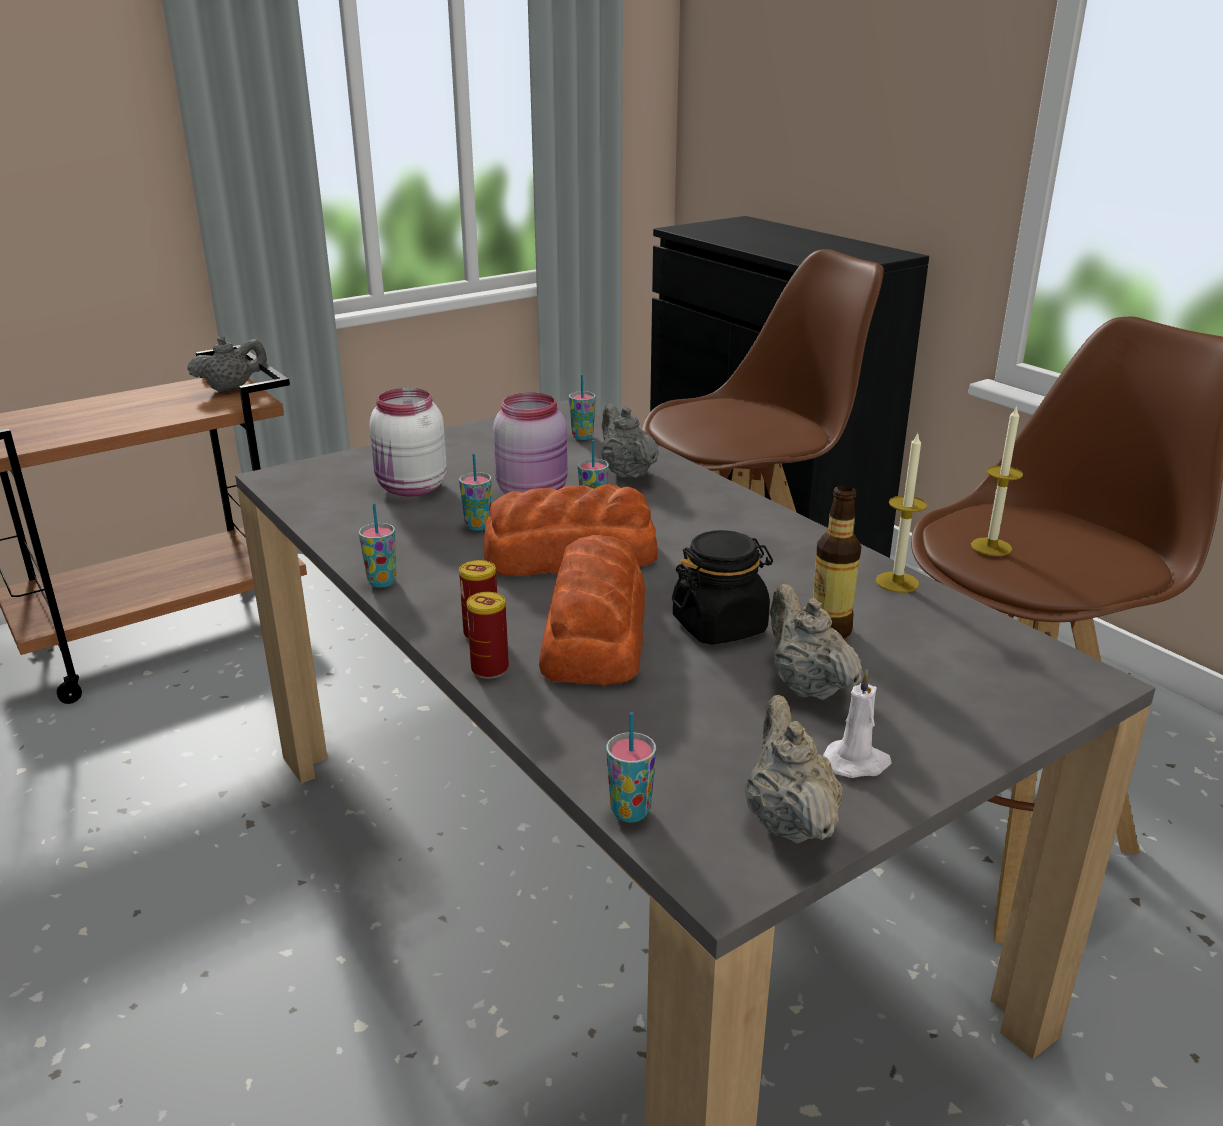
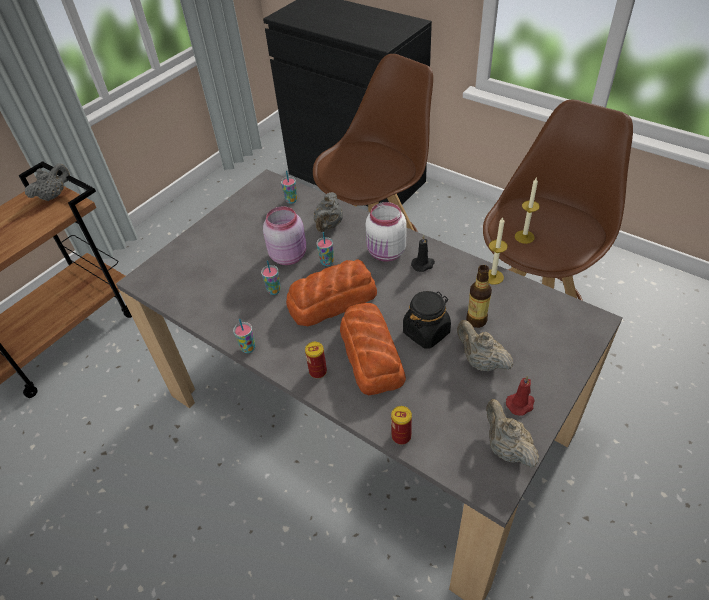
camera: 15 degrees left, 20 degrees up
white jar [369,388,447,497] -> white jar moved to [366,202,406,261]
can [467,592,509,679] -> can moved to [391,406,412,445]
grey teapot [602,404,659,478] -> grey teapot turned 120 degrees counterclockwise [313,192,343,232]
cup [606,712,656,822] -> none
white candle [823,669,892,778] -> red candle [506,376,535,416]
none -> black candle [411,235,435,272]

